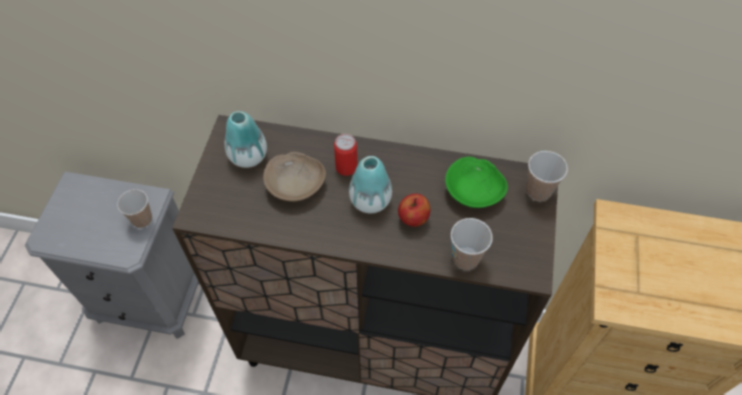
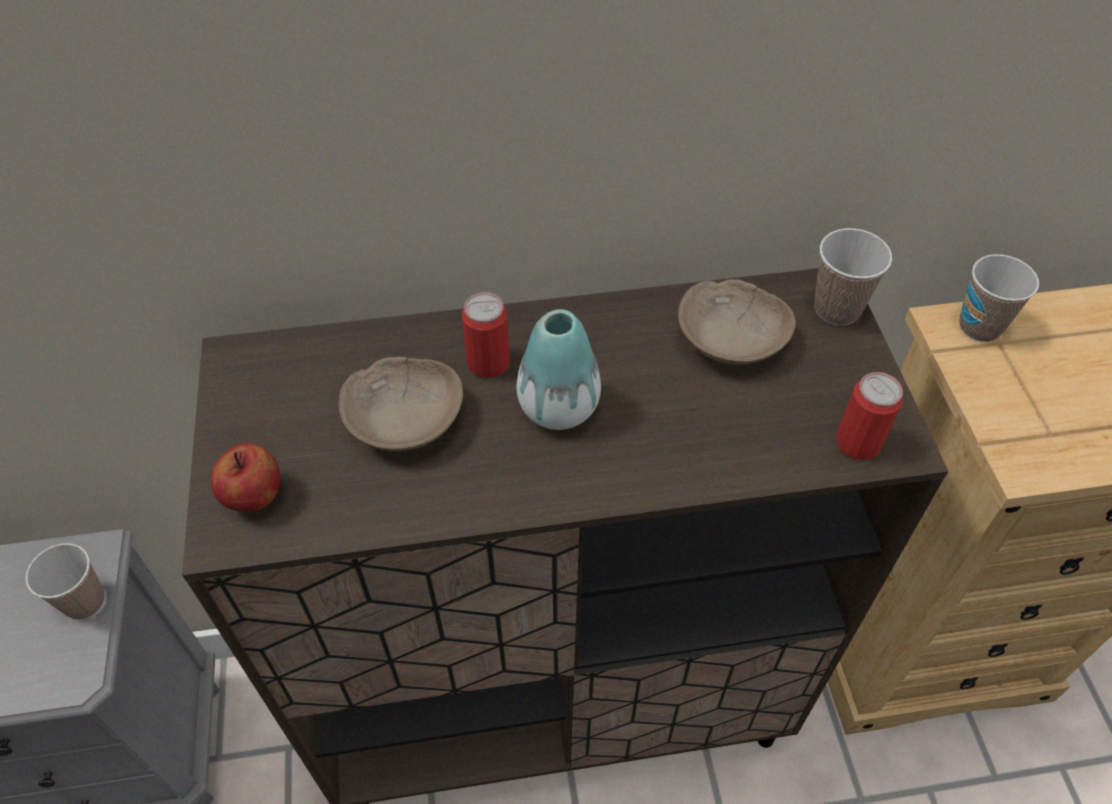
camera: 20 degrees left, 5 degrees down
vase [225,111,267,168] -> none
apple [398,194,430,227] -> apple moved to [211,443,281,512]
green bowl [445,157,508,208] -> beige bowl [678,279,796,365]
cup [451,218,493,270] -> cup moved to [959,254,1039,342]
none -> can [836,372,903,460]

